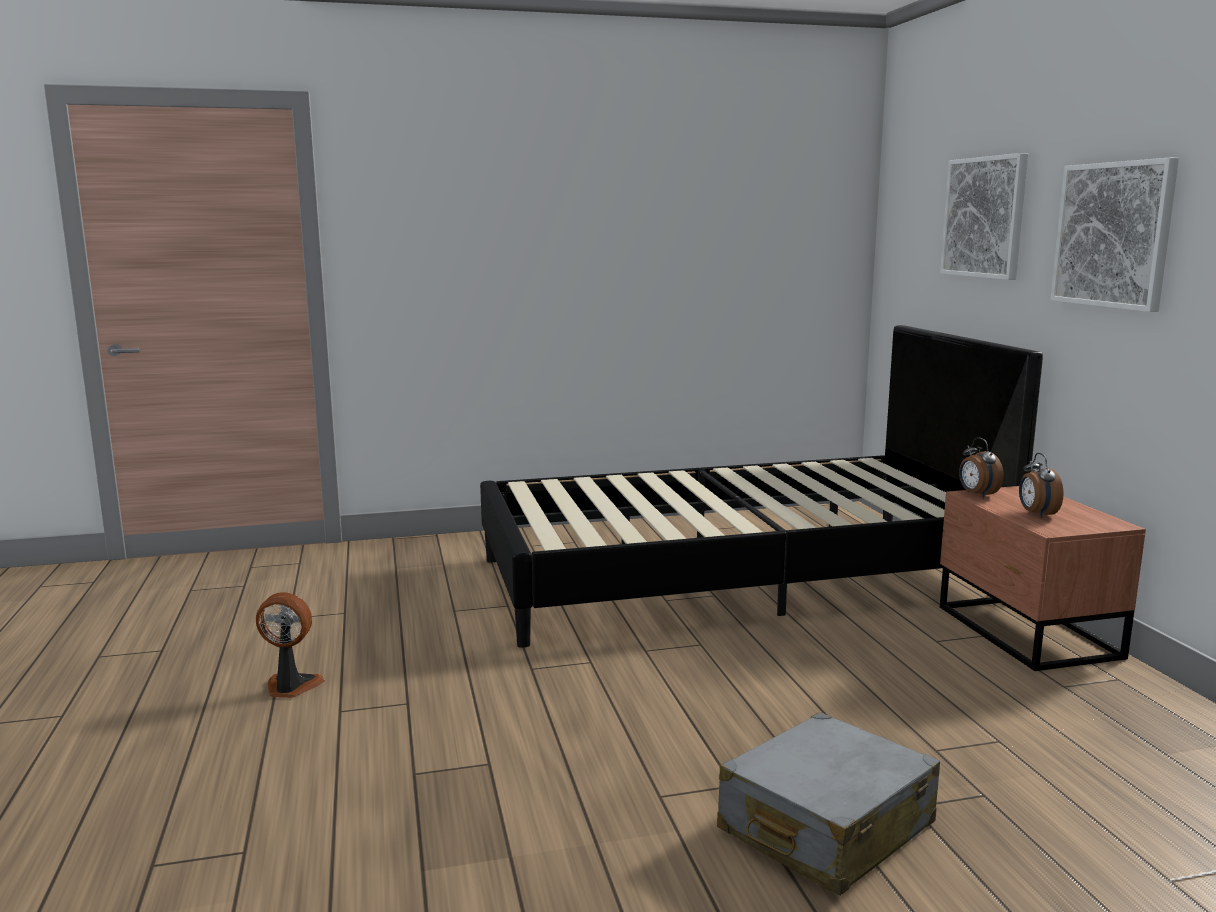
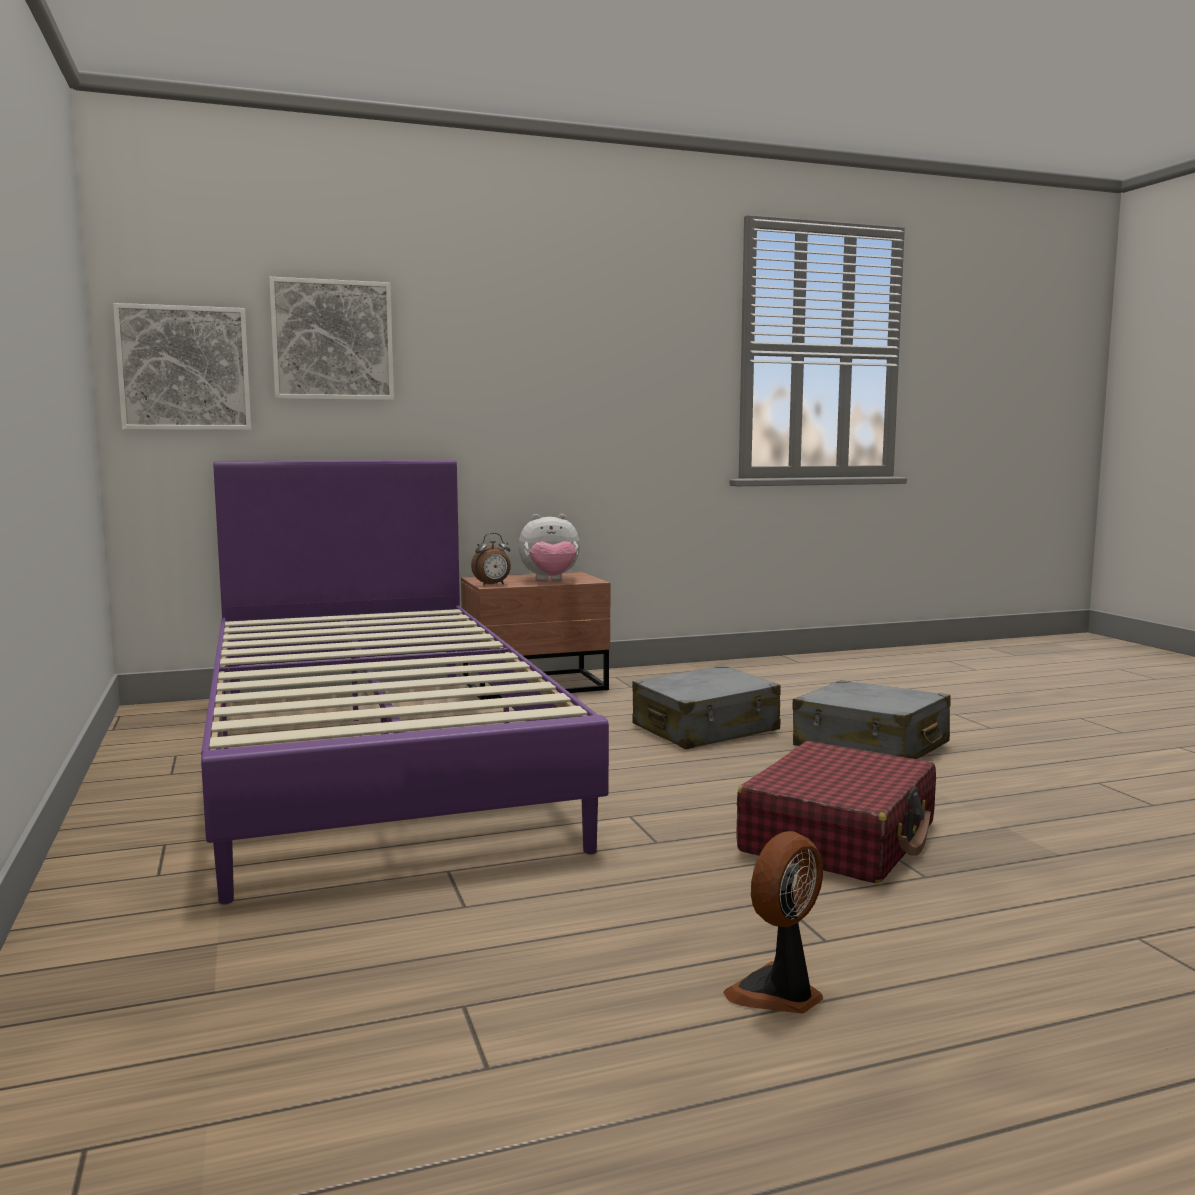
camera: 95 degrees left, 5 degrees down
fan [256,592,325,698] -> fan turned 45 degrees clockwise [723,831,823,1013]
black bed [480,325,1043,648] -> purple bed [201,460,609,904]
alarm clock [1019,453,1064,518] -> plush toy [518,514,580,580]
picture [1050,158,1179,312] -> picture moved to [113,303,251,430]
none -> grey suitcase [632,666,781,749]
none -> red suitcase [736,741,936,883]

